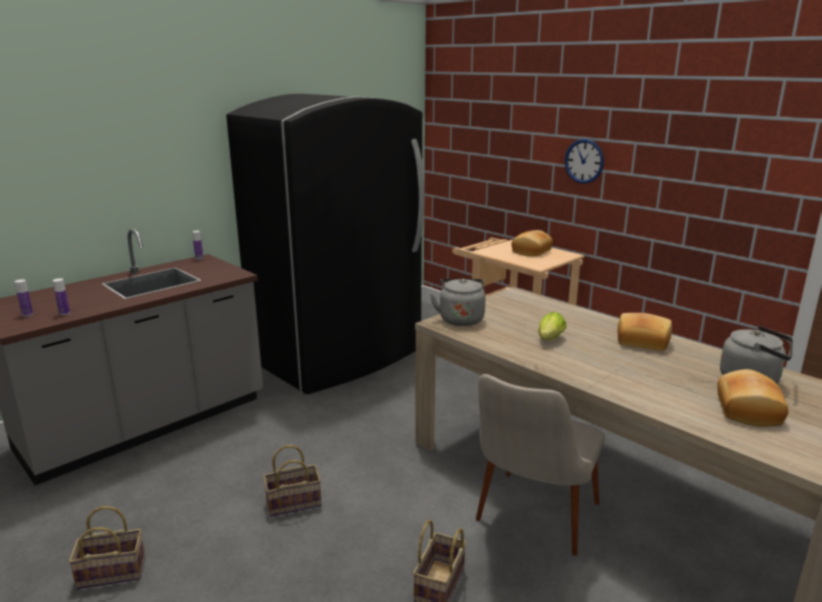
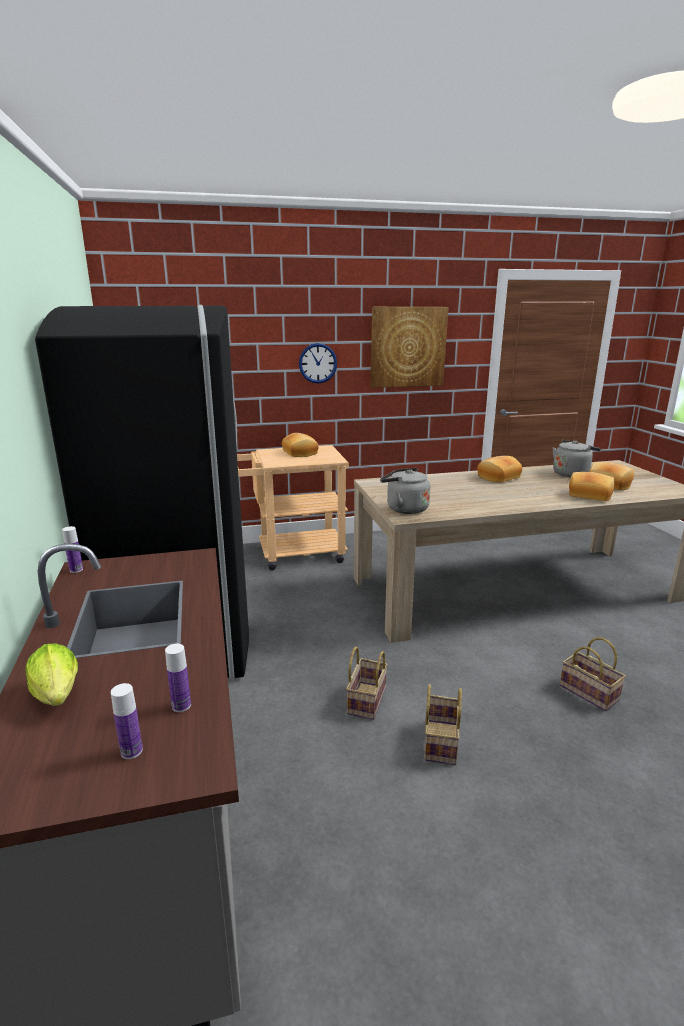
camera: 60 degrees left, 0 degrees up
basket [68,506,145,589] -> basket moved to [346,647,388,720]
beige chair [476,374,605,556] -> none
lettuce [538,312,567,341] -> lettuce moved to [25,643,78,706]
none -> picture [370,307,449,388]
none -> bread [569,472,614,501]

